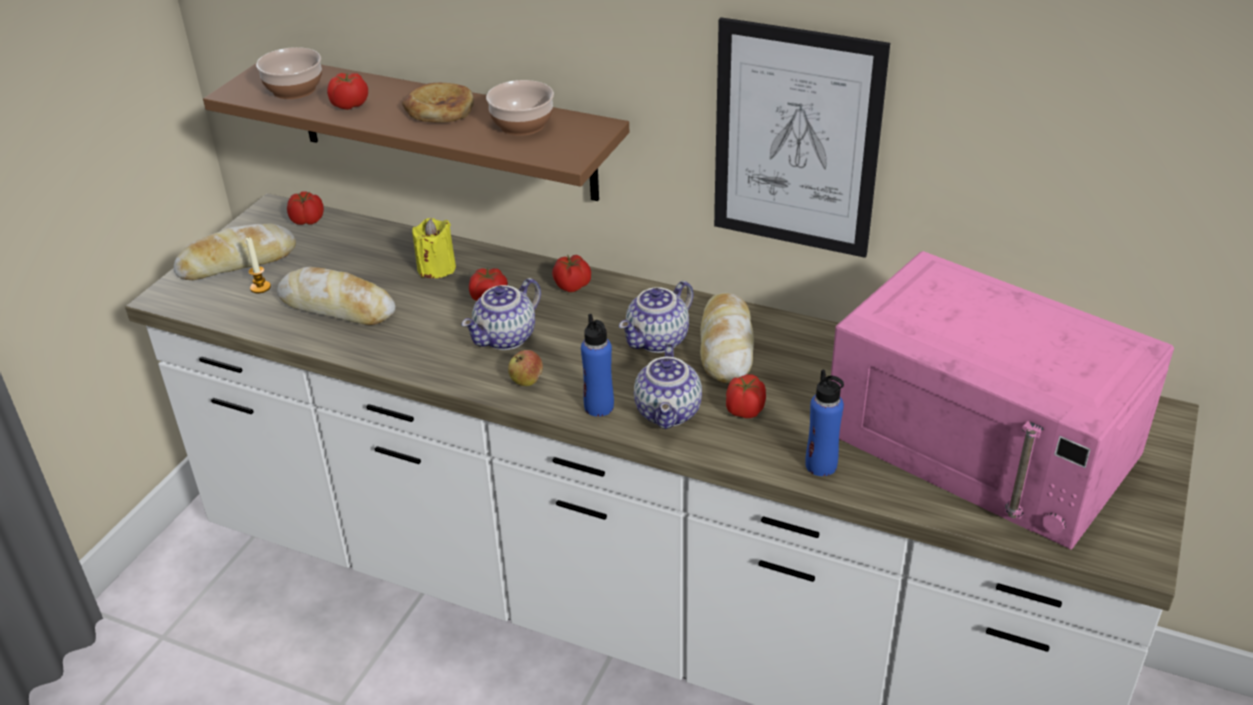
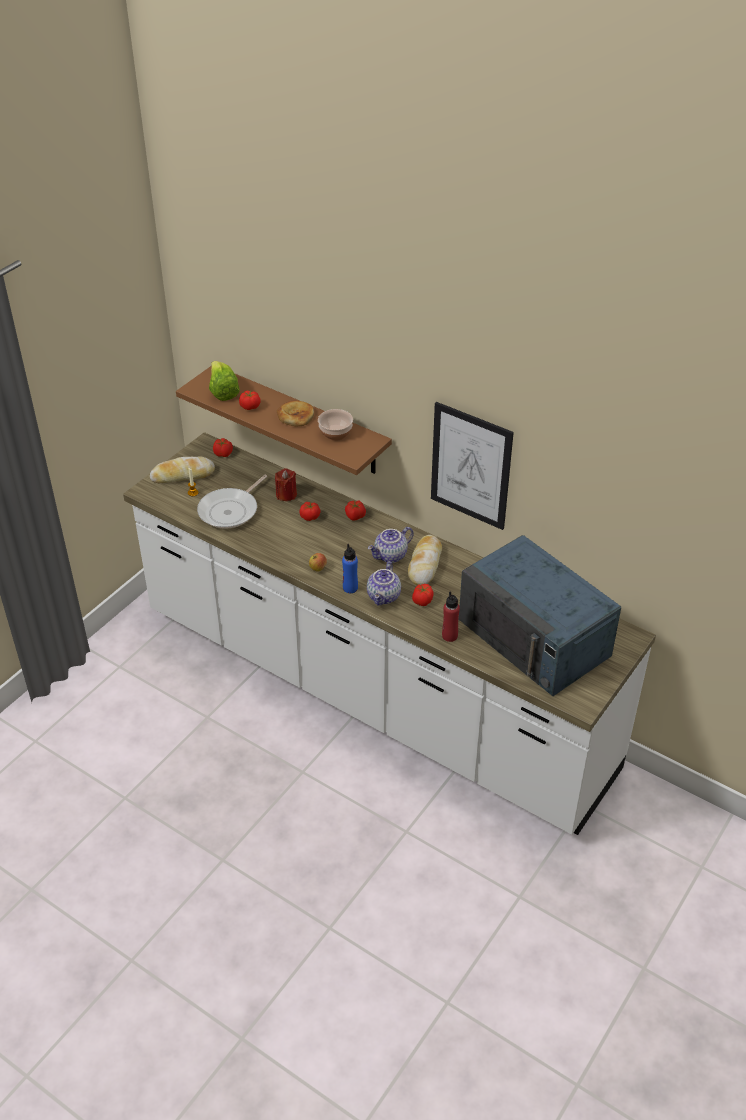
camera: 10 degrees right, 5 degrees up
bowl [256,47,322,99] -> lettuce [209,361,240,401]
bread [277,267,396,325] -> frying pan [197,475,267,529]
yellow candle [412,218,456,278] -> red candle [275,468,297,501]
teapot [461,278,541,350] -> none
blue bottle [805,370,844,476] -> red bottle [442,591,460,642]
pink microwave [831,251,1174,550] -> blue microwave [459,535,621,696]

